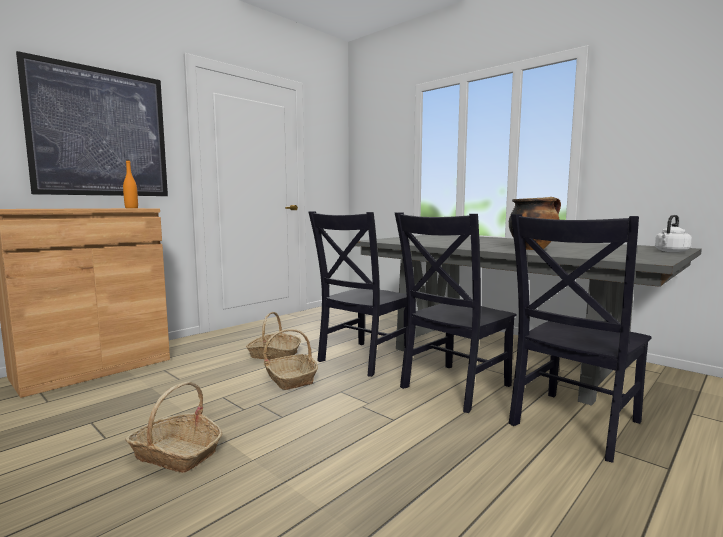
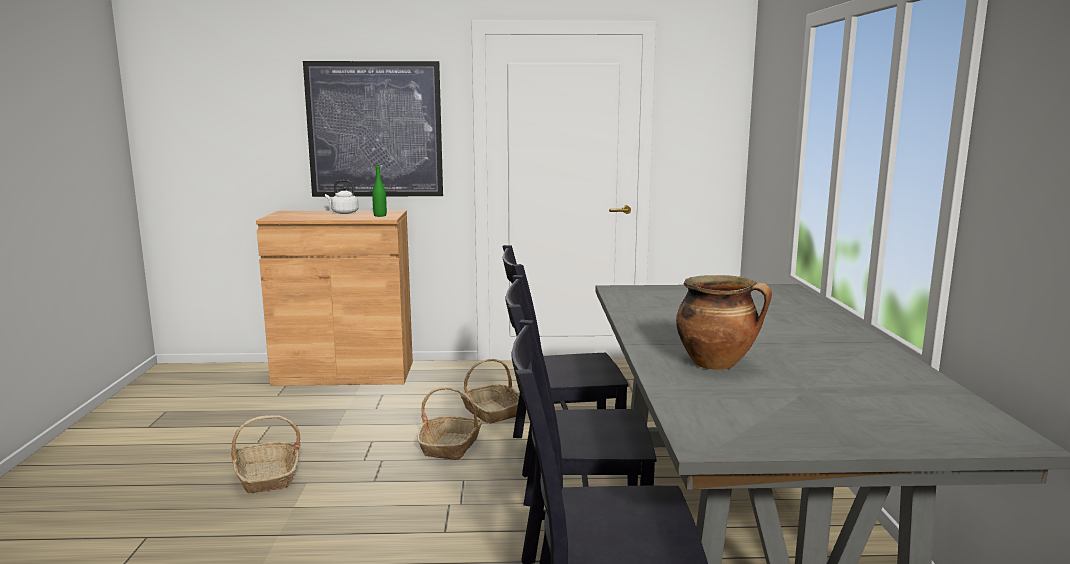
camera: 45 degrees right, 5 degrees up
orange bottle [123,160,138,208] -> green bottle [372,164,387,217]
white kettle [655,215,692,252] -> white kettle moved to [325,180,359,214]

